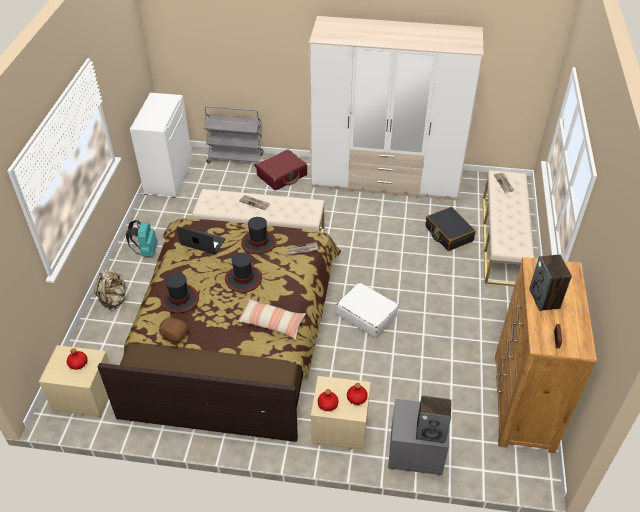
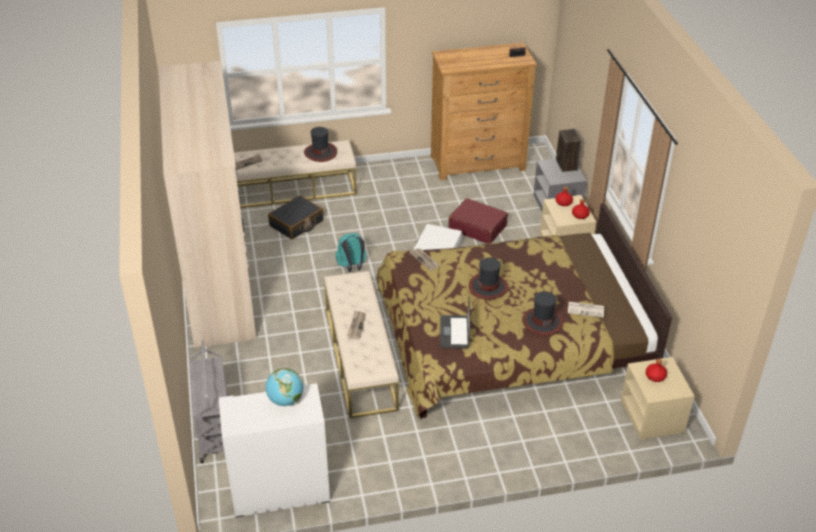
camera: 110 degrees left, 5 degrees down
beige backpack [94,270,126,310] -> none
turquoise backpack [126,220,158,256] -> turquoise backpack moved to [335,233,366,272]
brown plush toy [158,314,188,345] -> newspaper [568,302,604,318]
pillow [237,297,306,340] -> none
hat [241,217,276,254] -> hat moved to [304,127,337,162]
red suitcase [256,150,307,190] -> red suitcase moved to [448,198,508,244]
speaker [529,254,572,311] -> none
none -> globe [266,368,303,406]

